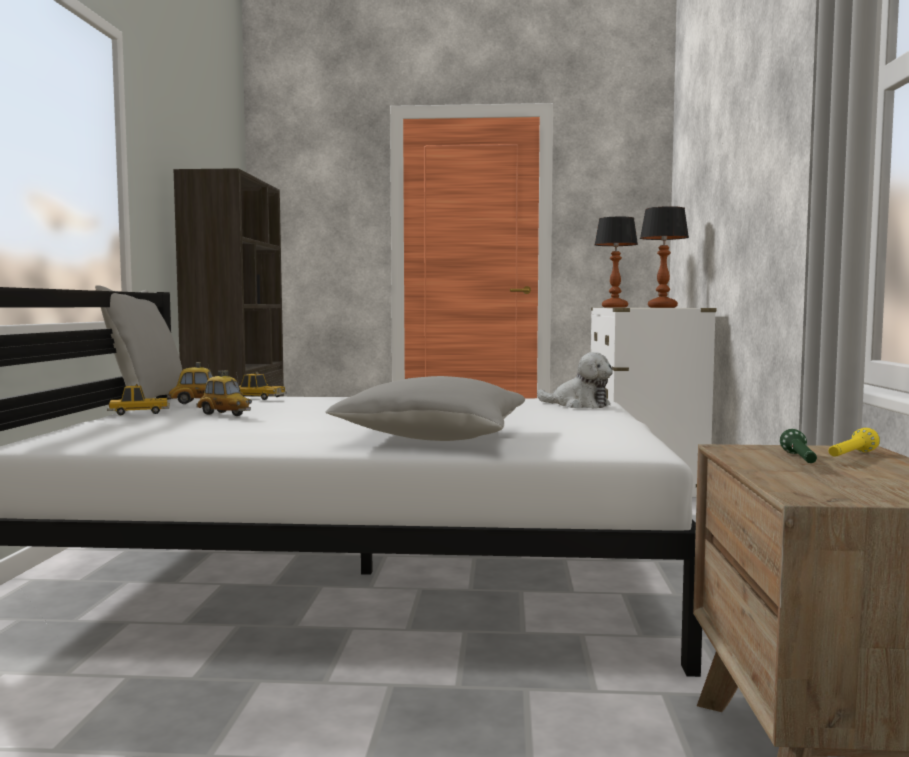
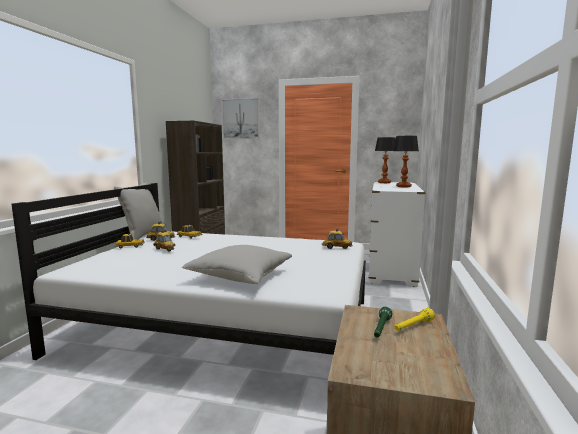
camera: 10 degrees right, 5 degrees up
plush toy [537,352,612,408] -> toy car [322,228,353,249]
none -> picture [221,98,260,139]

